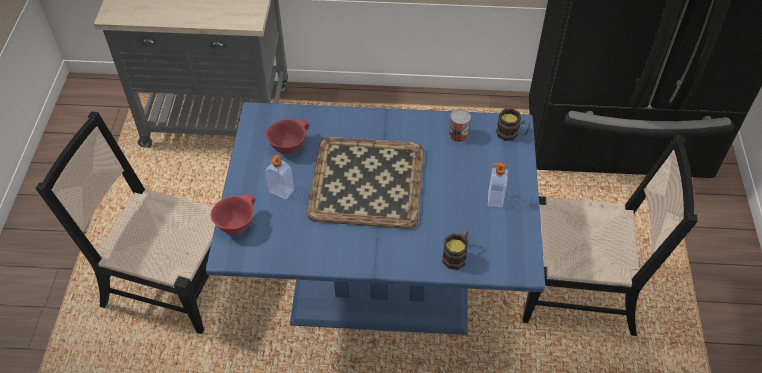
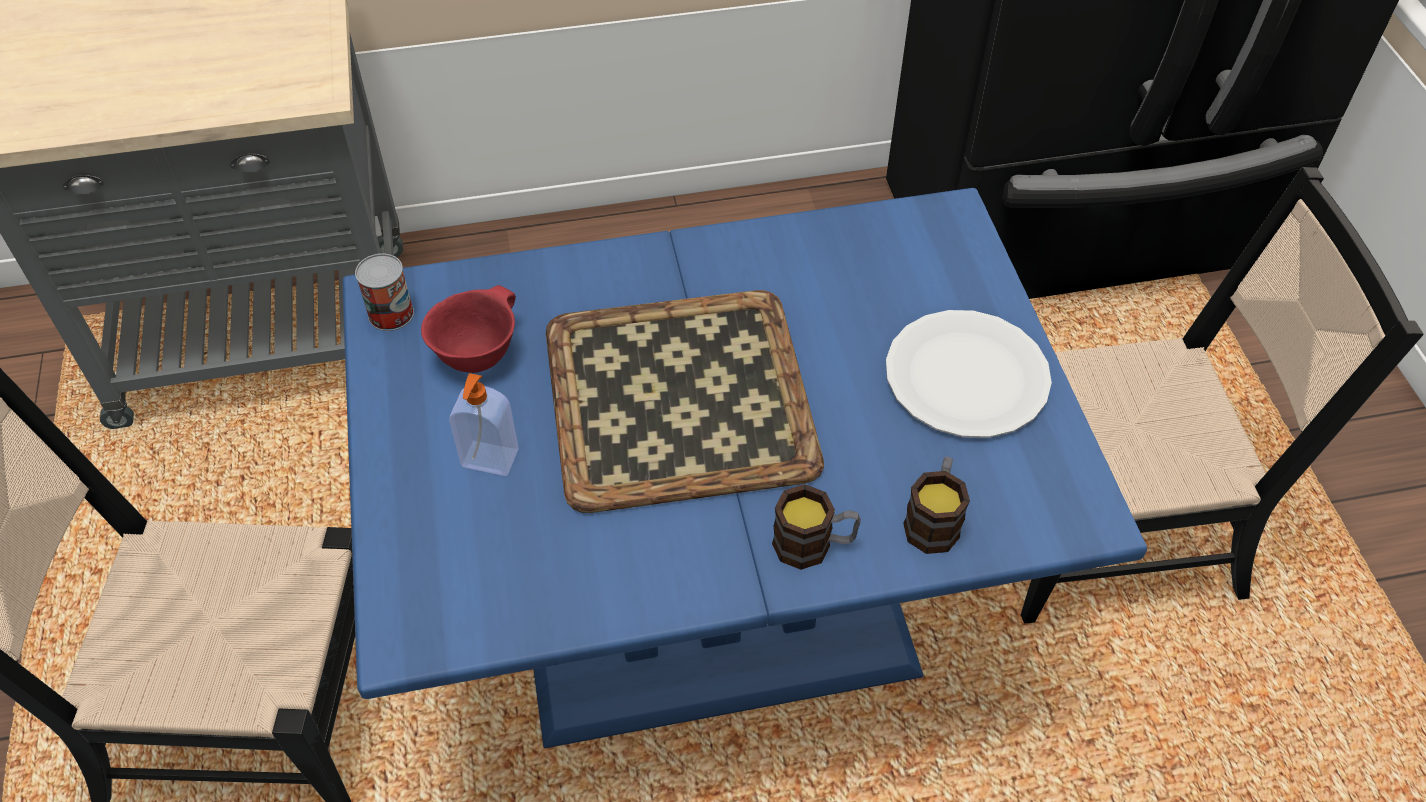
camera: 15 degrees left, 0 degrees up
red bowl [211,194,255,235] -> none
can [449,109,471,143] -> can moved to [355,253,414,331]
soap dispenser [488,163,508,208] -> white plate [886,310,1052,438]
mug [496,108,530,141] -> mug moved to [772,484,861,570]

